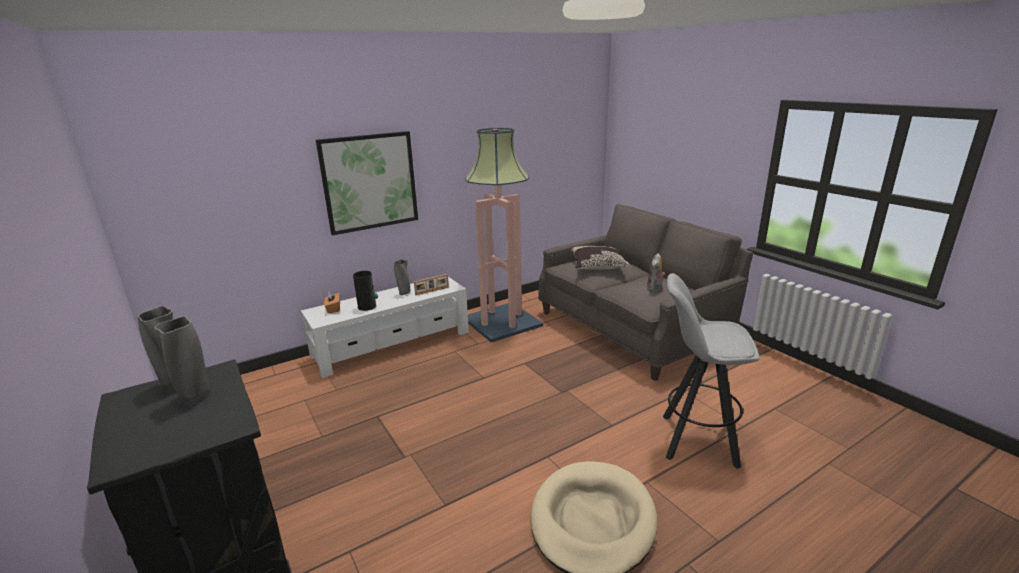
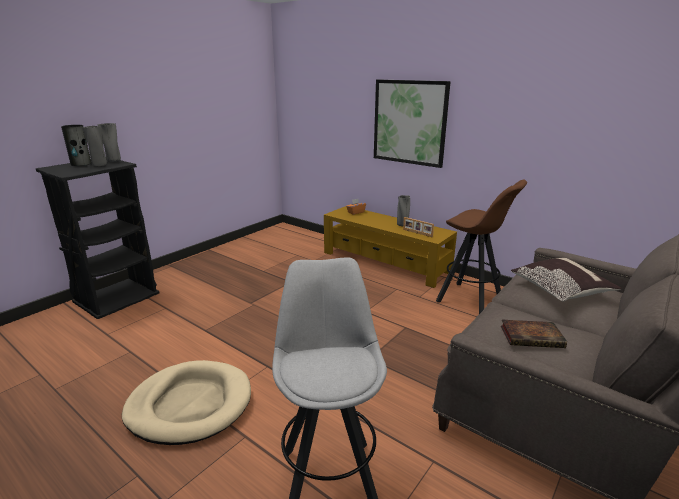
camera: 70 degrees right, 0 degrees up
white tv stand [301,277,469,378] -> yellow tv stand [324,206,457,288]
vase [353,271,378,311] -> vase moved to [61,125,91,166]
floor lamp [465,128,543,342] -> brown stool [436,179,527,314]
plush toy [647,253,665,292] -> book [501,320,567,348]

